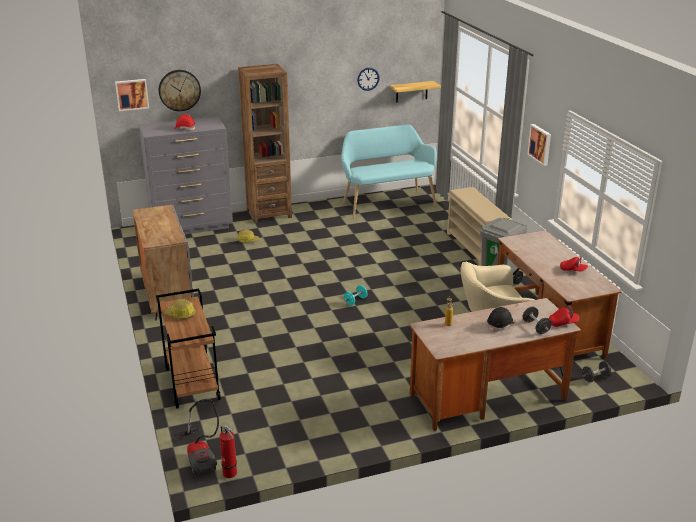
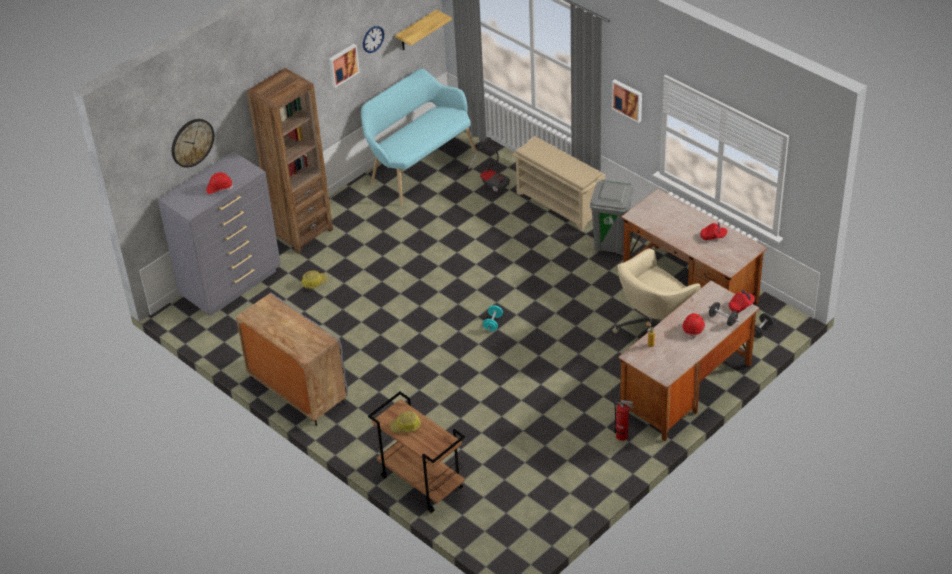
camera: 25 degrees left, 15 degrees up
picture [115,79,149,111] -> picture moved to [329,44,360,88]
vacuum cleaner [175,399,219,476] -> vacuum cleaner moved to [456,137,510,193]
fire extinguisher [220,425,237,478] -> fire extinguisher moved to [614,400,634,441]
black hard hat [487,307,514,332] -> red hard hat [683,313,705,339]

